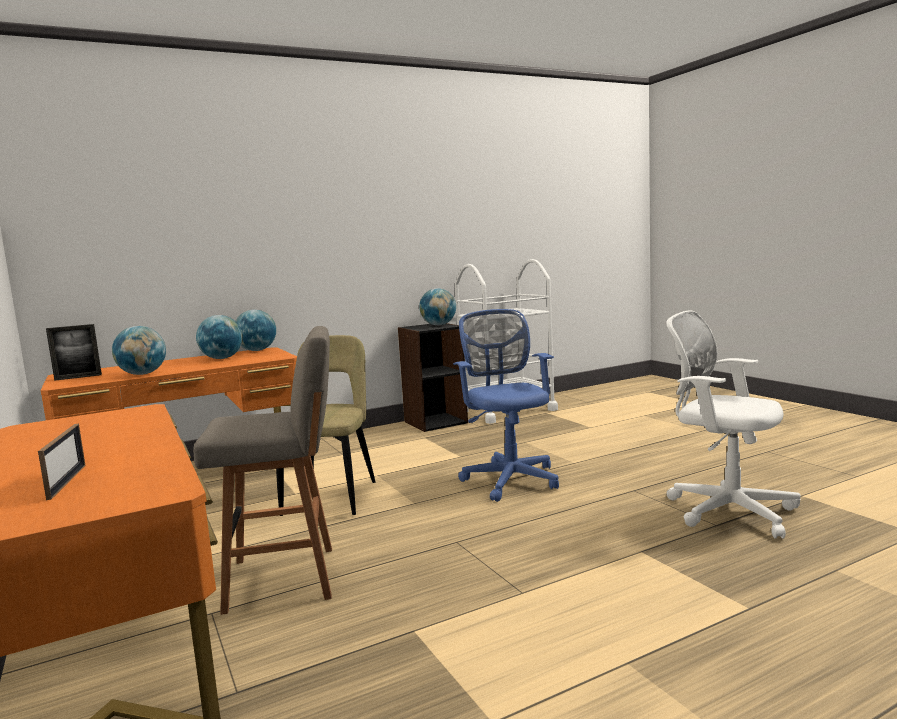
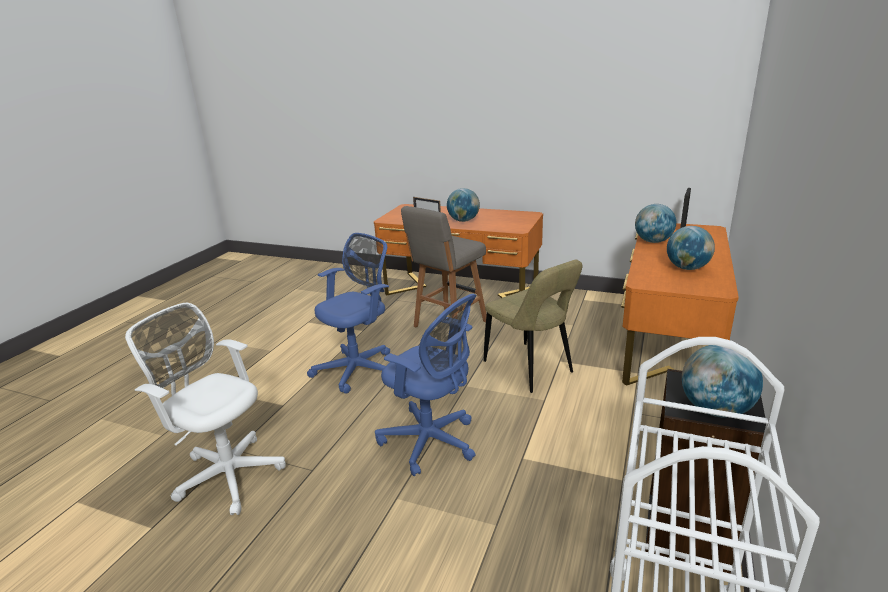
camera: 140 degrees right, 15 degrees up
globe [236,310,276,351] -> globe moved to [447,188,480,222]
white office chair [666,311,801,539] -> white office chair turned 150 degrees counterclockwise [125,303,286,515]
none -> blue office chair [307,233,390,394]

